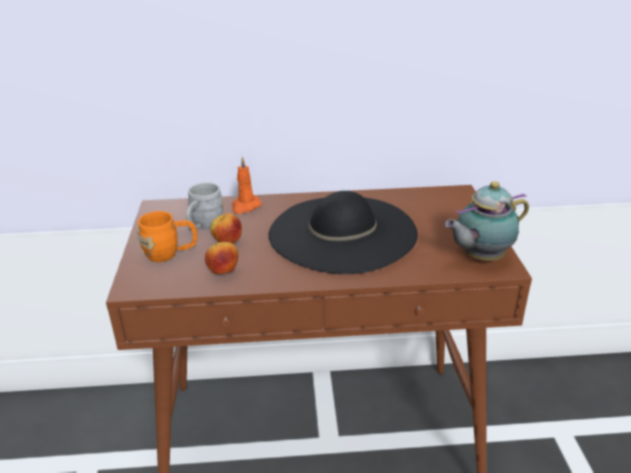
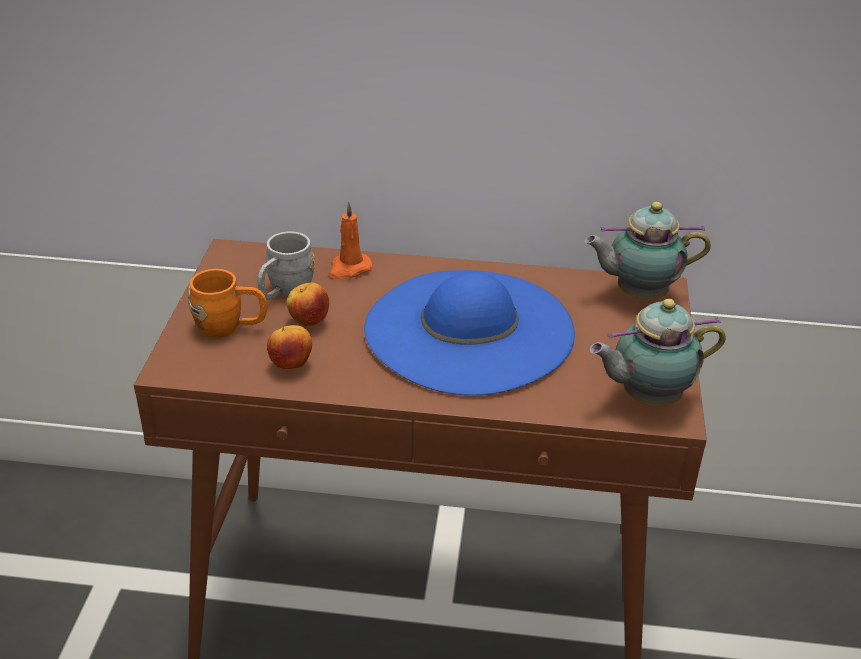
camera: 10 degrees right, 5 degrees up
black hat [268,191,418,274] -> blue hat [364,270,575,395]
none -> teapot [584,202,711,299]

